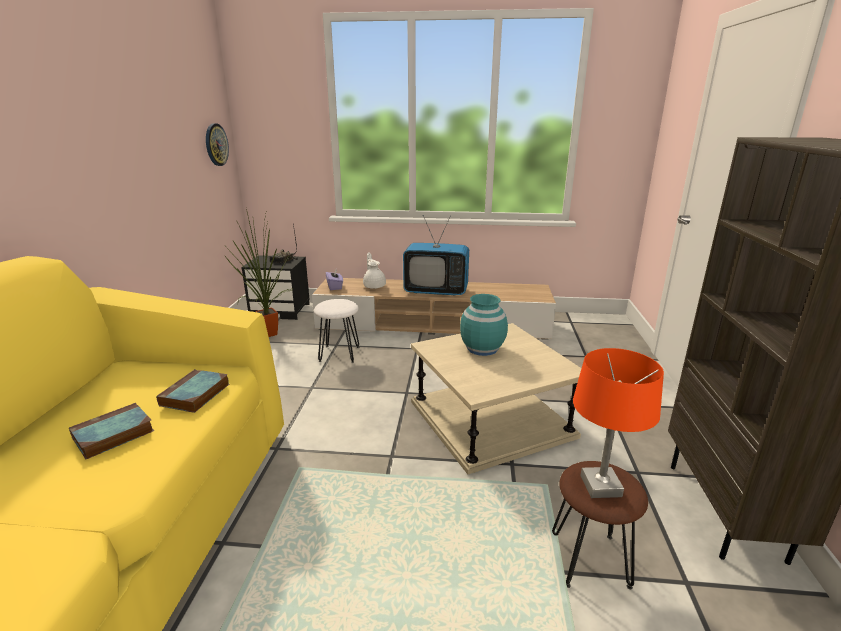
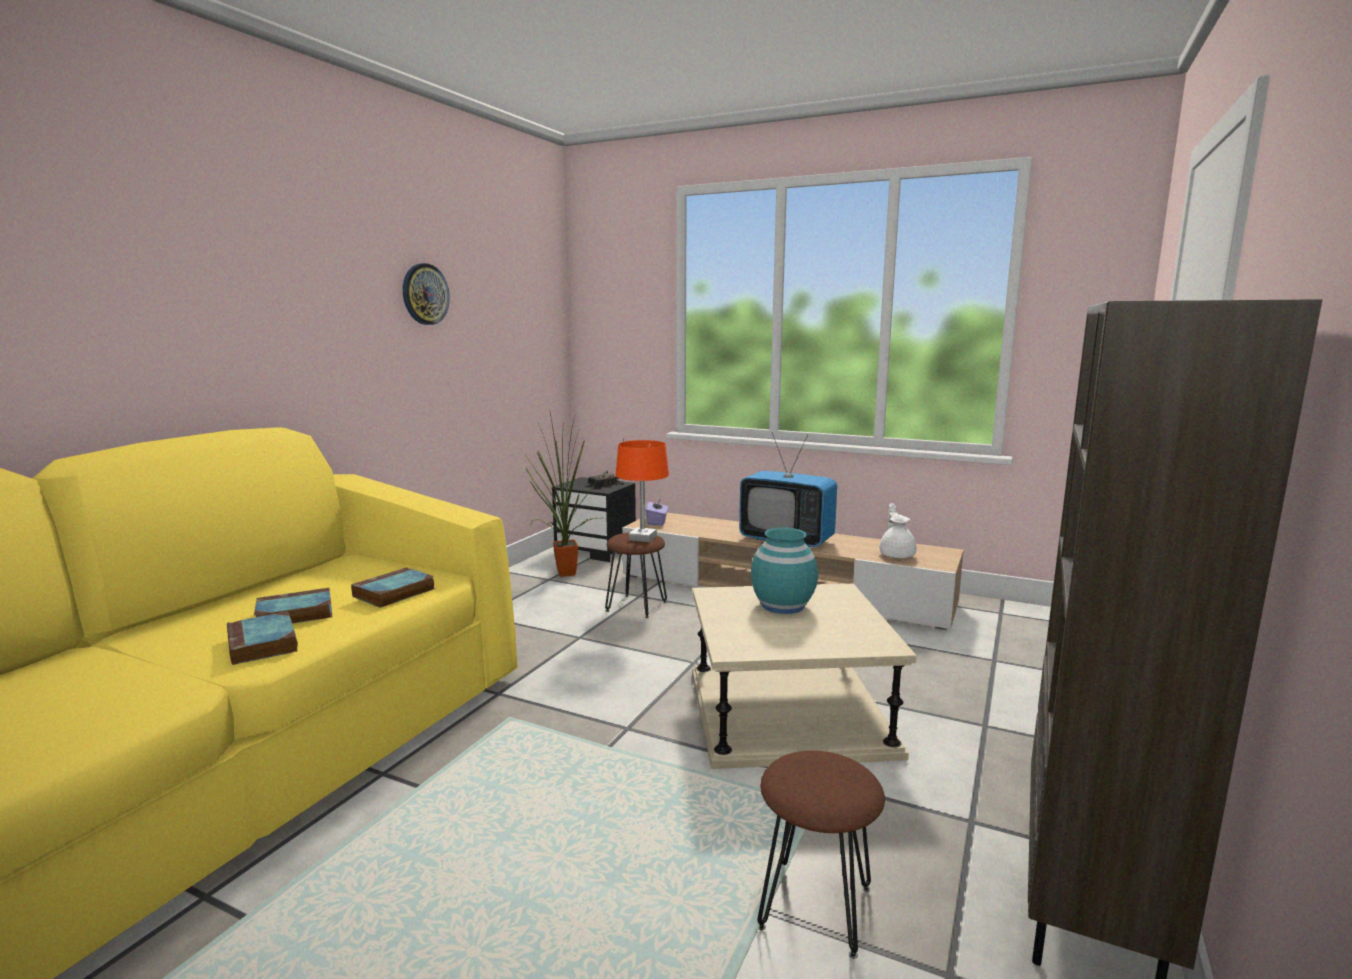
camera: 20 degrees right, 10 degrees down
wall clock [206,123,229,166] -> wall clock moved to [403,263,450,325]
white stool [314,299,359,363] -> brown stool [605,532,667,618]
white teapot [363,252,386,289] -> white teapot moved to [880,503,917,558]
orange table lamp [573,348,664,498] -> orange table lamp moved to [616,440,669,542]
none -> book [227,611,298,665]

